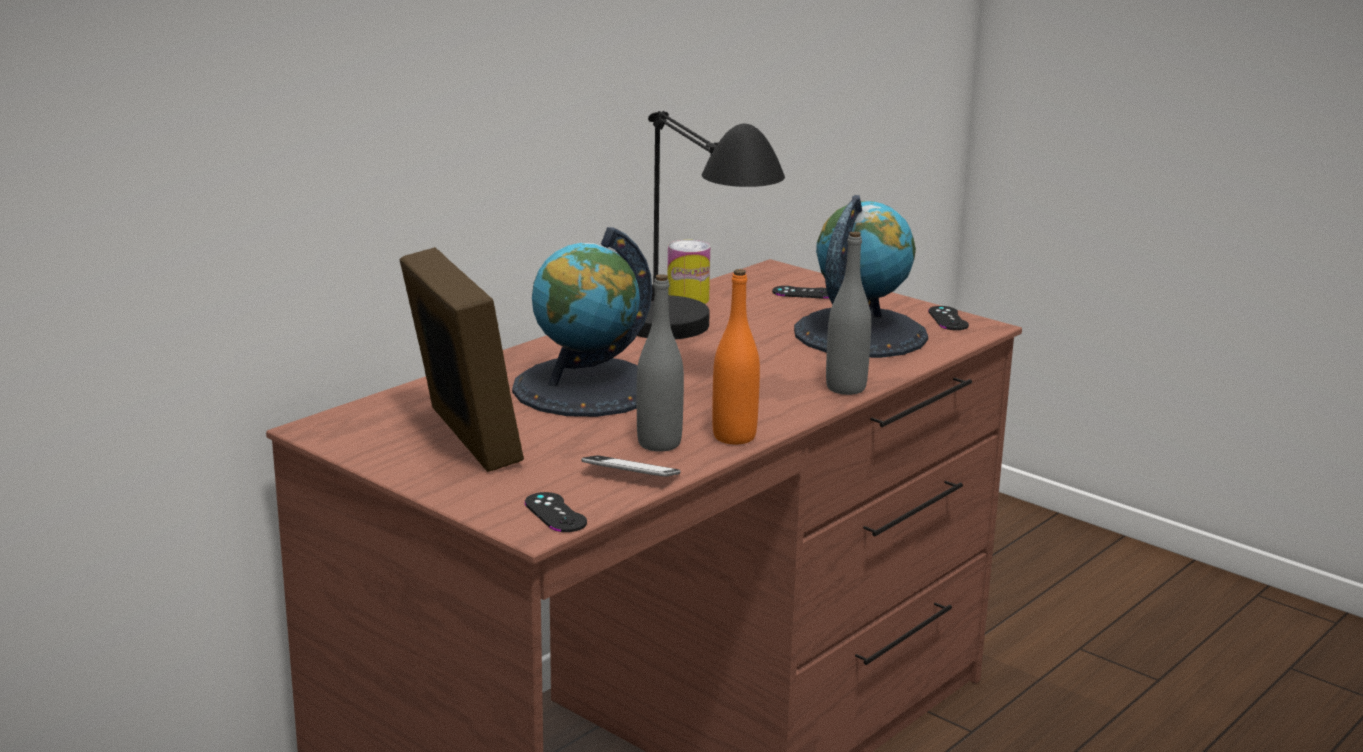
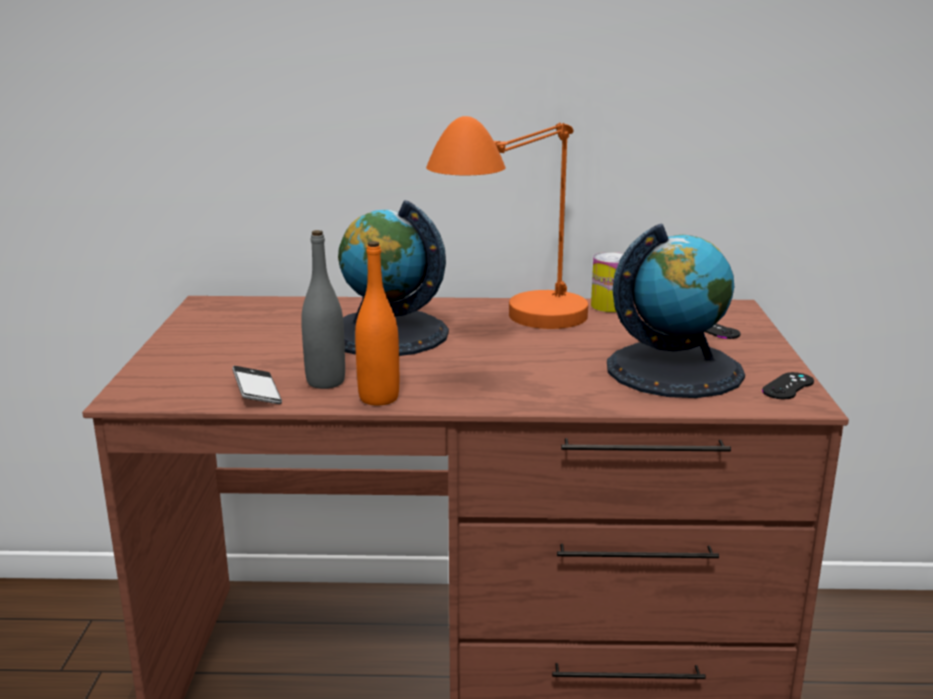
camera: 50 degrees right, 0 degrees up
picture frame [400,247,524,472] -> none
black game controller [525,492,587,532] -> none
black table lamp [637,111,785,339] -> orange table lamp [426,116,588,329]
grey bottle [826,231,871,395] -> none

